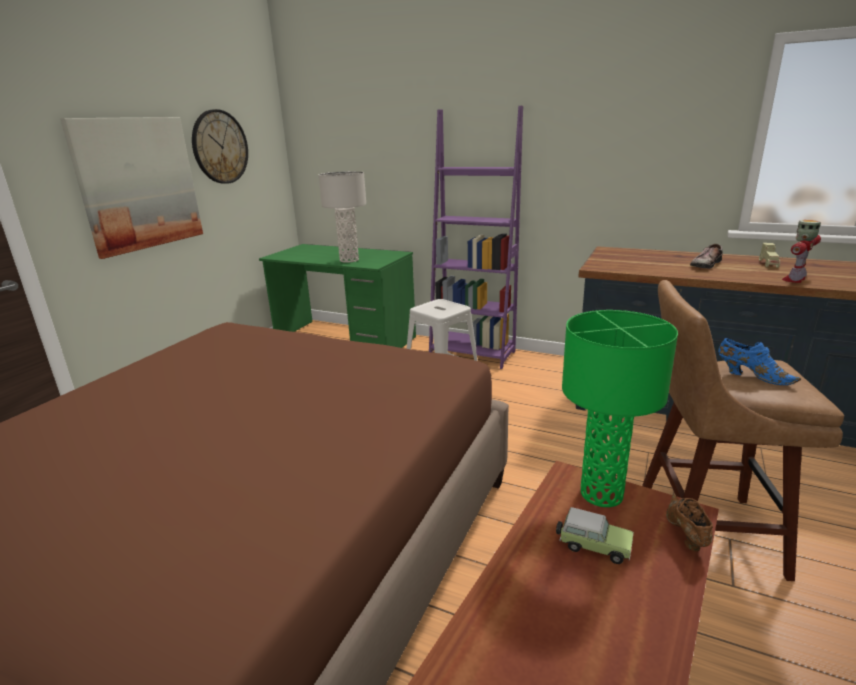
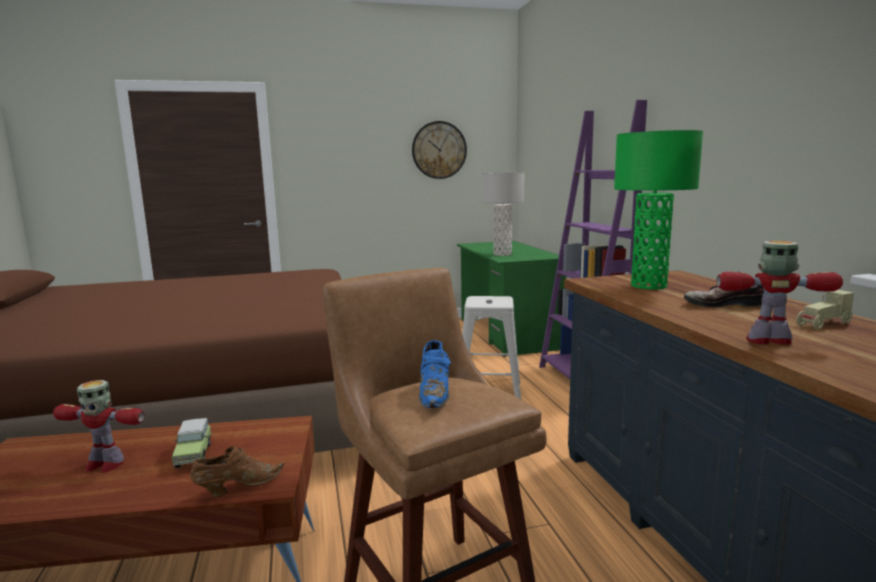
camera: 50 degrees right, 10 degrees down
picture [60,117,203,259] -> none
green table lamp [562,310,678,507] -> green table lamp moved to [614,130,703,290]
none -> toy robot [53,380,145,473]

